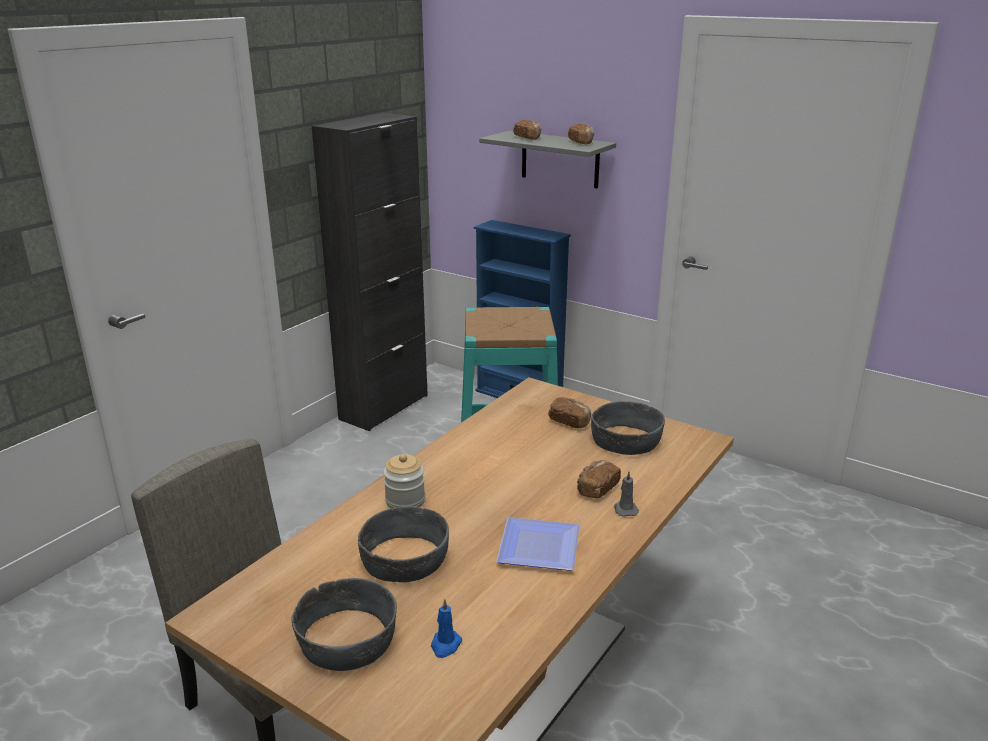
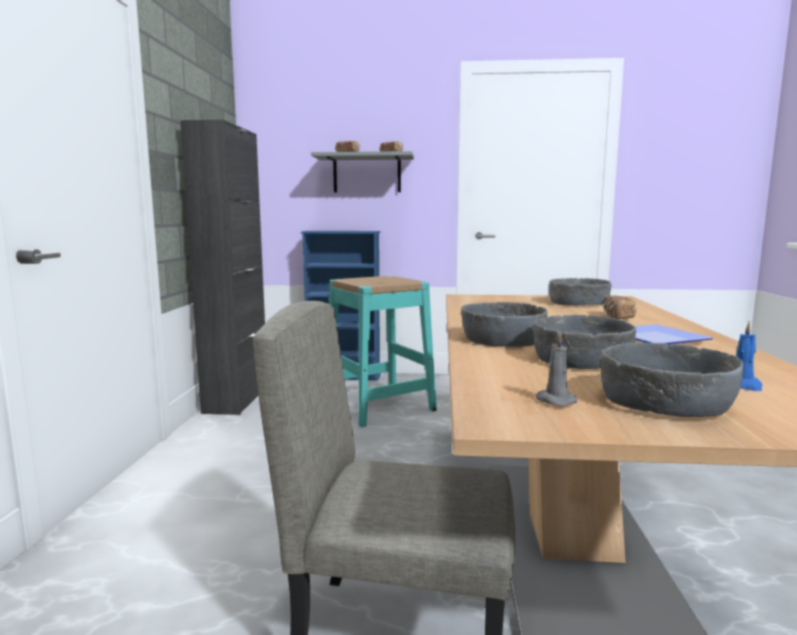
camera: 30 degrees left, 15 degrees down
jar [383,454,425,509] -> grey bowl [461,302,548,347]
bread [548,397,591,428] -> none
grey candle [614,471,639,517] -> grey candle moved to [536,332,577,406]

